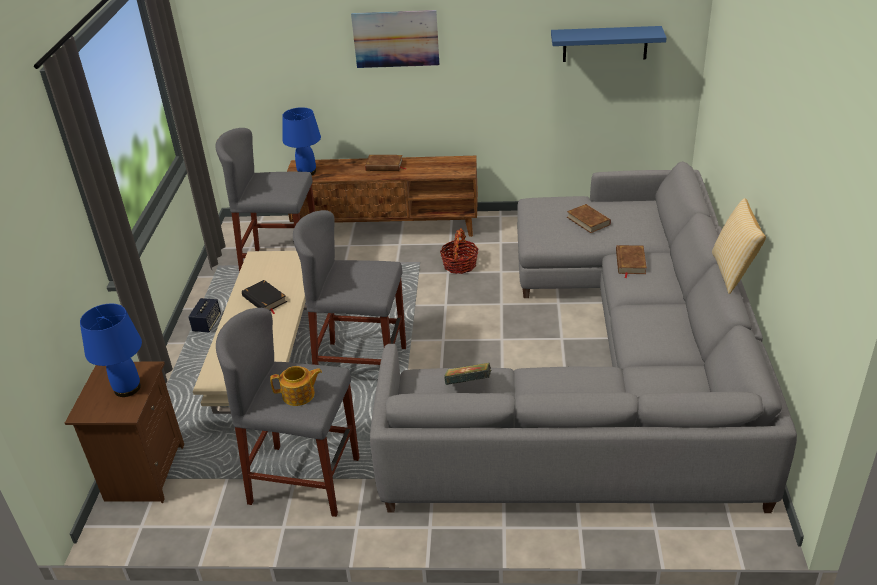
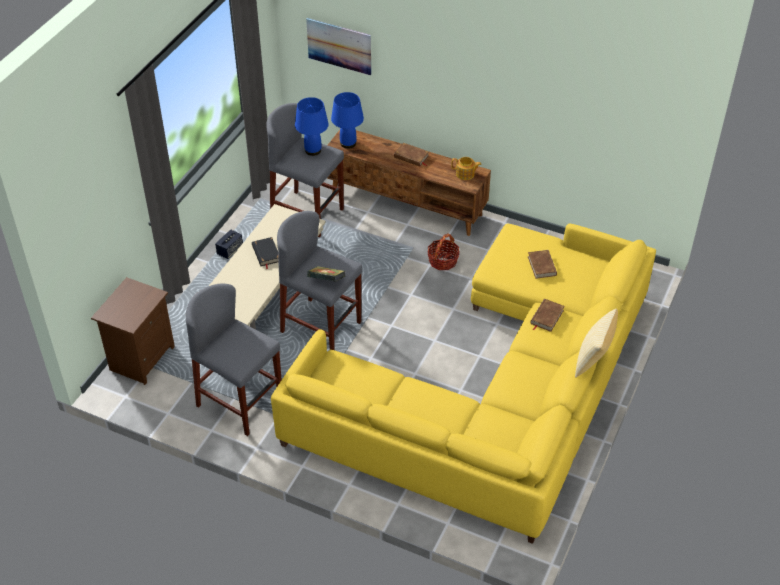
camera: 20 degrees right, 10 degrees up
blue table lamp [80,303,142,397] -> blue table lamp moved to [295,97,329,156]
teapot [270,366,322,406] -> teapot moved to [451,157,482,180]
picture [351,10,439,68] -> picture moved to [306,18,371,75]
grey sofa [370,161,797,513] -> yellow sofa [271,223,656,544]
book [444,363,491,385] -> book moved to [307,266,345,282]
blue shelf [551,26,667,62] -> none

